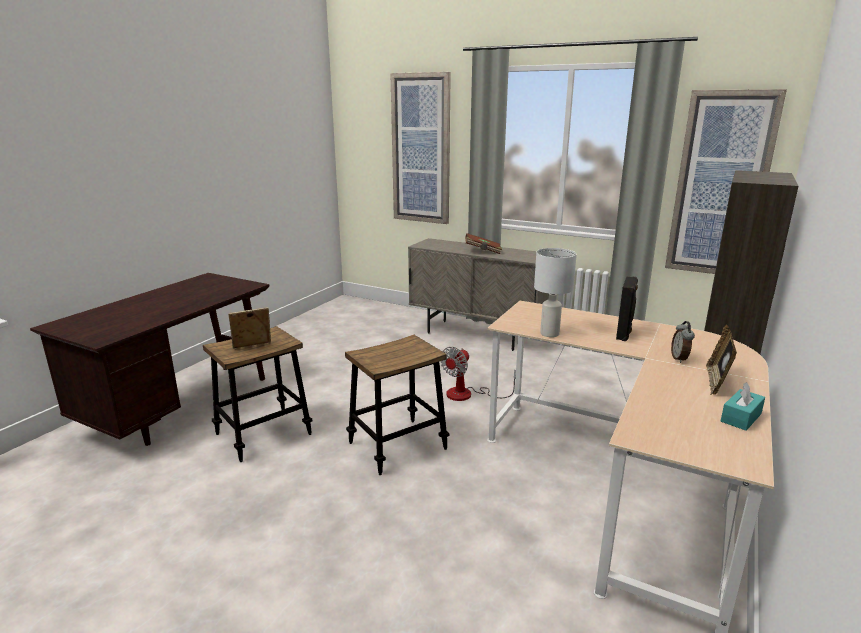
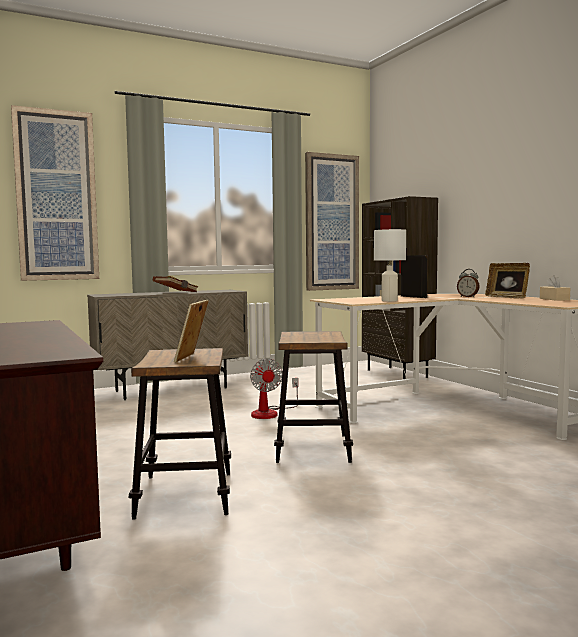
camera: 55 degrees left, 15 degrees down
turquoise tissue box [721,382,765,431] -> beige tissue box [540,275,570,301]

